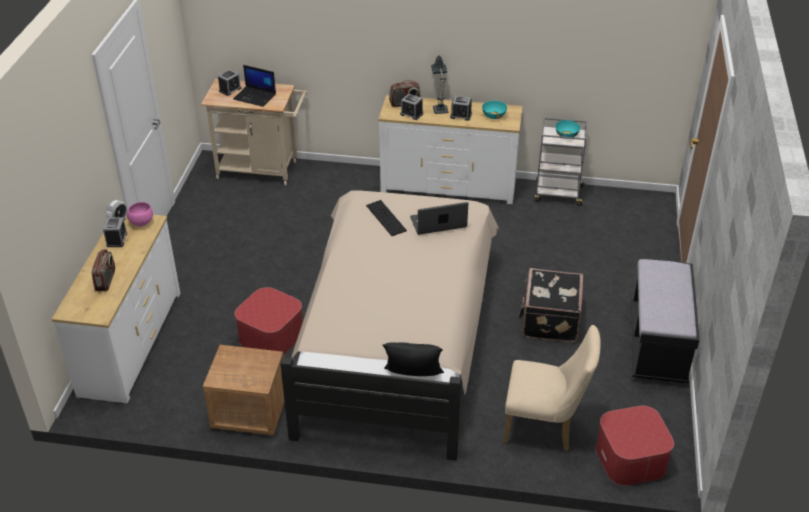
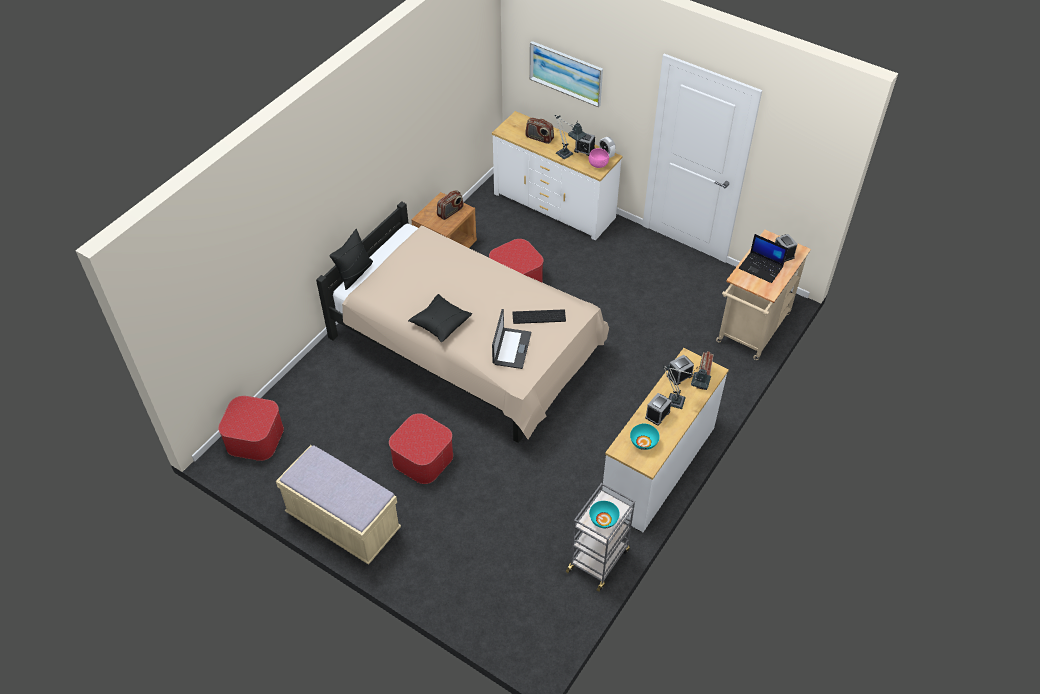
camera: 115 degrees right, 10 degrees up
laptop [233,65,276,107] -> laptop turned 105 degrees counterclockwise [739,234,788,283]
beige chair [503,325,601,451] -> none
black suitcase [519,268,583,342] -> ottoman [389,413,453,484]
black bench [631,259,699,383] -> beige bench [276,445,401,565]
none -> black pillow [408,294,472,342]
none -> radio [437,190,463,220]
none -> picture [530,41,603,107]
none -> table lamp [555,115,587,159]

